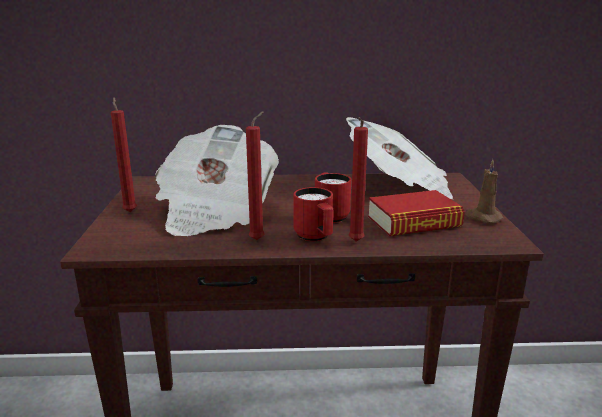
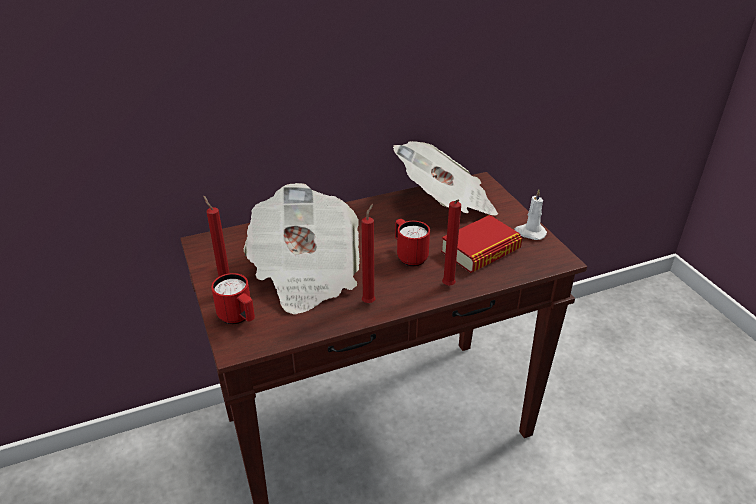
camera: 20 degrees left, 15 degrees up
red mug [293,187,333,241] -> red mug moved to [211,273,255,324]
brown candle [465,159,504,223] -> white candle [515,189,547,240]

